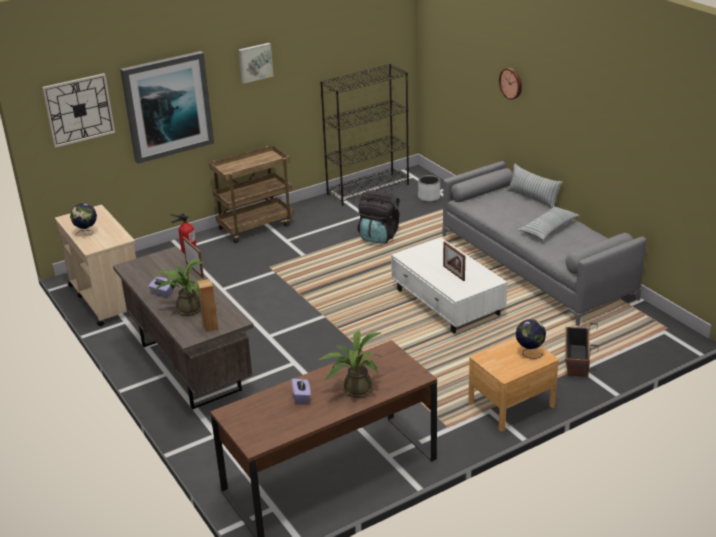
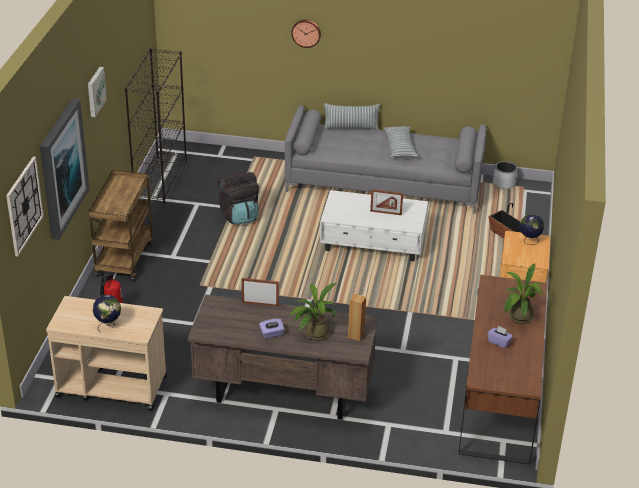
camera: 50 degrees left, 5 degrees up
grey planter [418,175,440,202] -> grey planter moved to [493,161,517,189]

